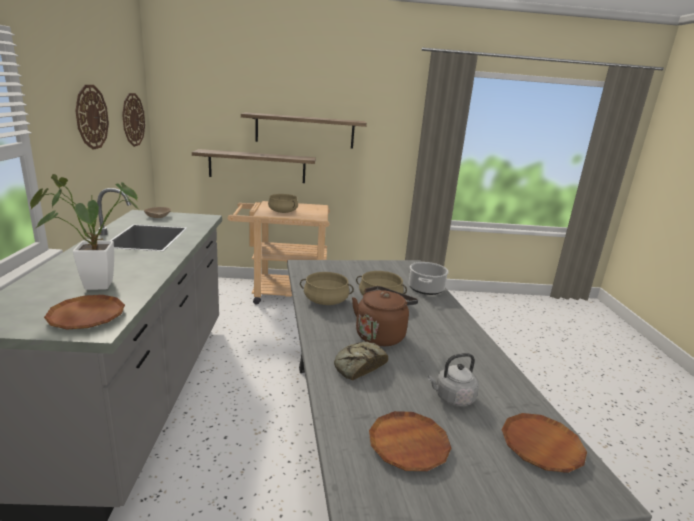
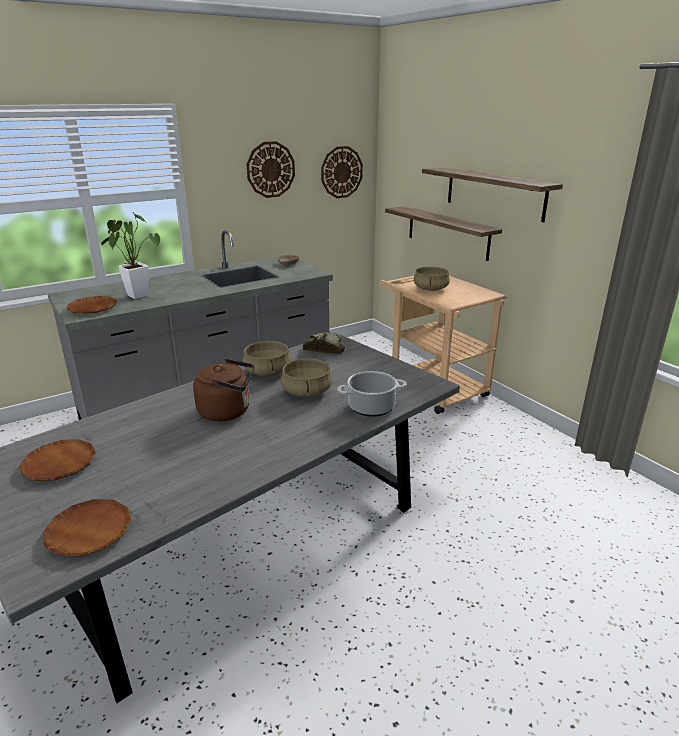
camera: 60 degrees right, 5 degrees up
bread [334,341,388,380] -> bread moved to [303,332,345,354]
grey kettle [427,353,479,406] -> none

